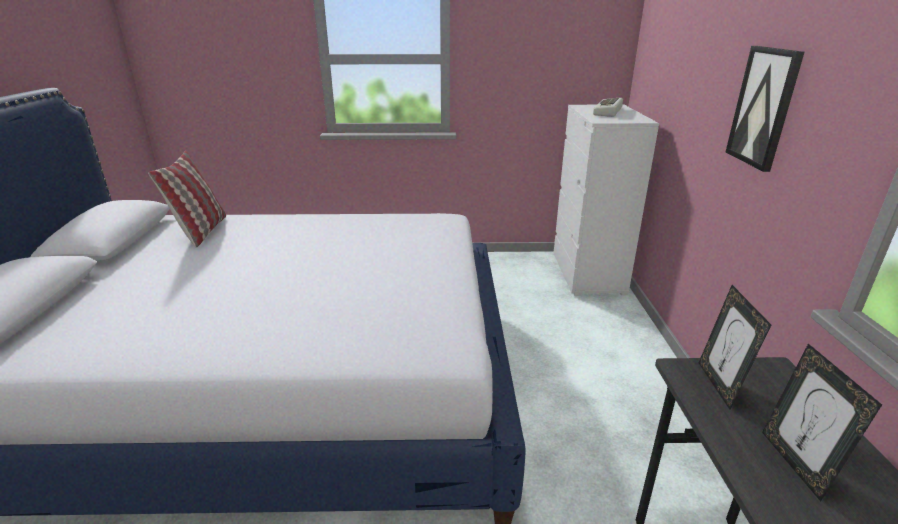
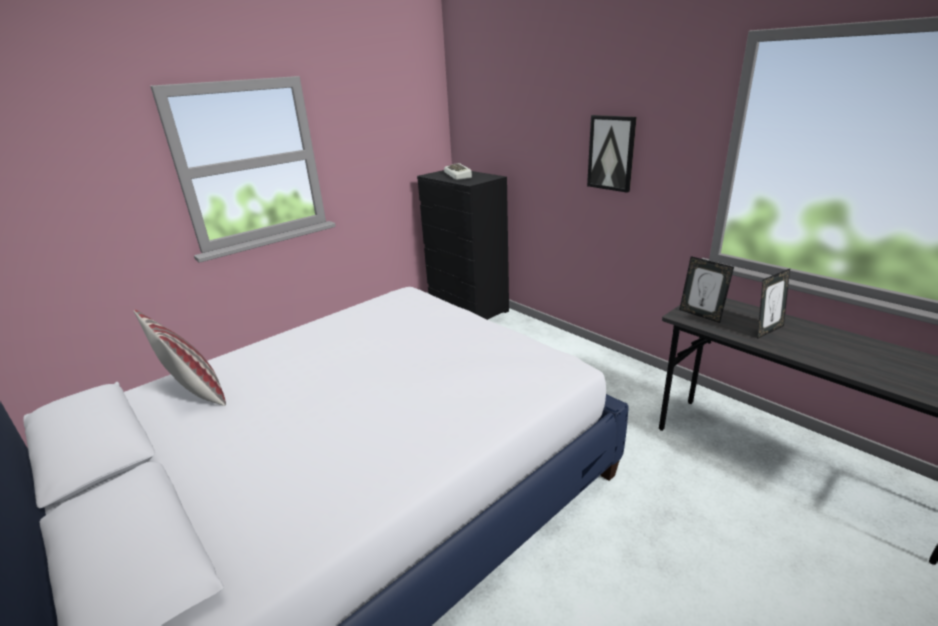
camera: 40 degrees left, 0 degrees up
white dresser [553,105,659,296] -> black dresser [417,170,509,320]
picture frame [762,344,882,501] -> picture frame turned 75 degrees counterclockwise [757,269,790,339]

